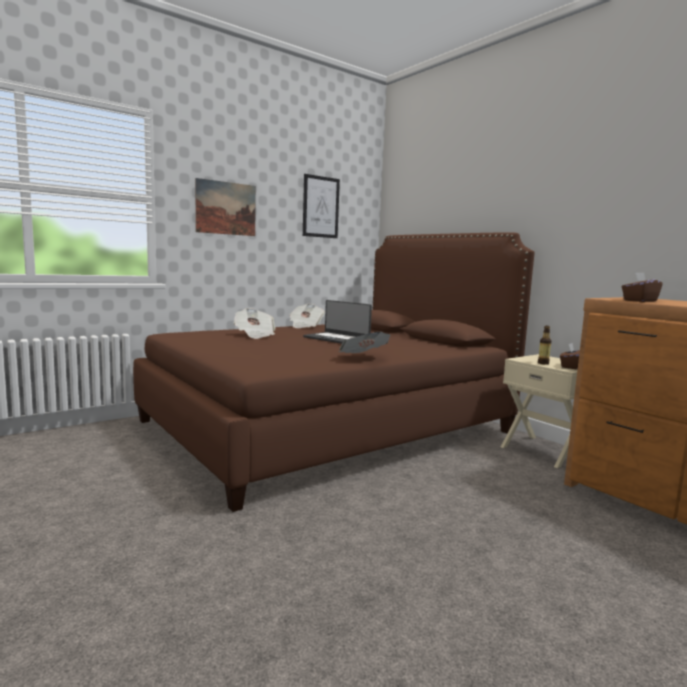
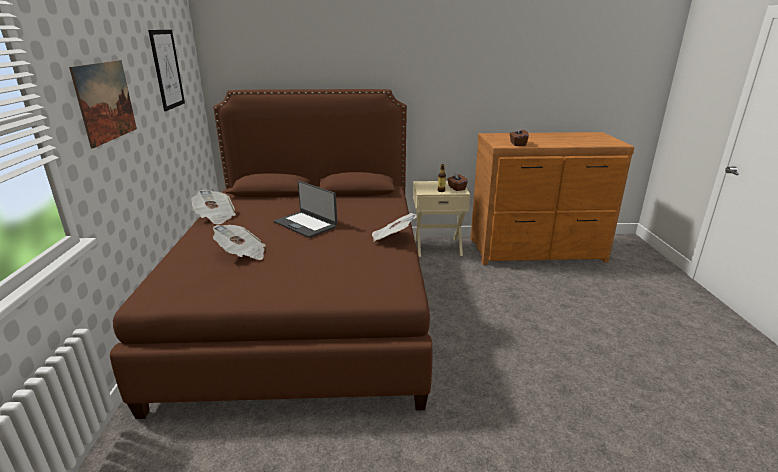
camera: 55 degrees left, 15 degrees up
laptop [303,300,372,344] -> laptop turned 60 degrees clockwise [274,181,337,238]

